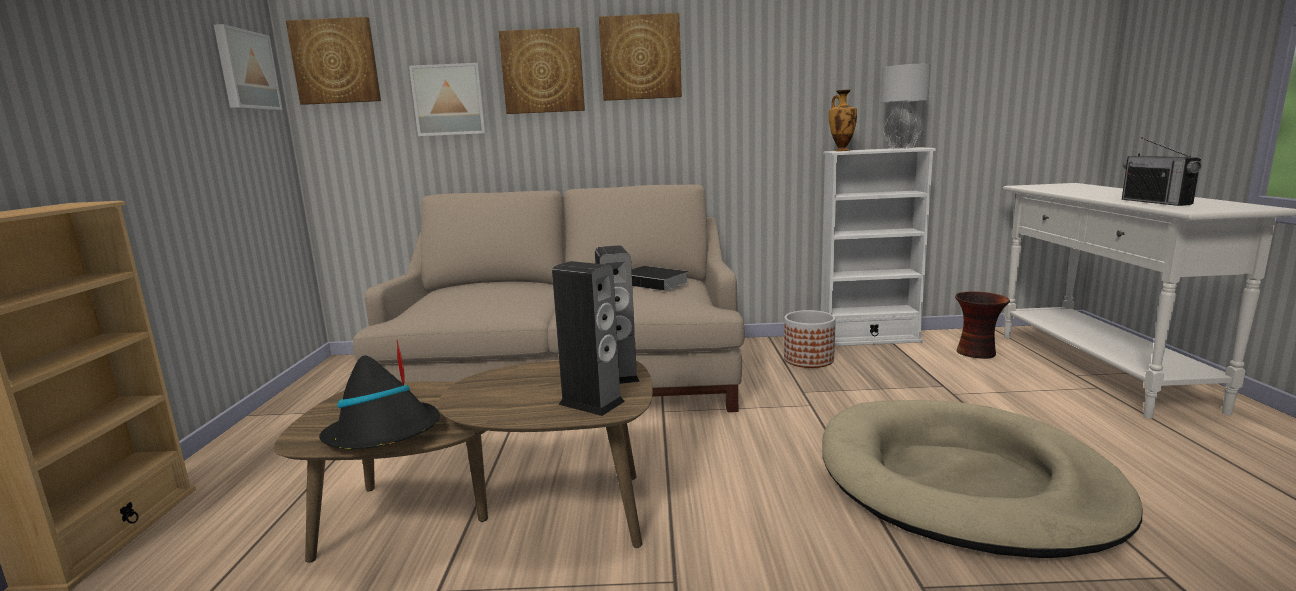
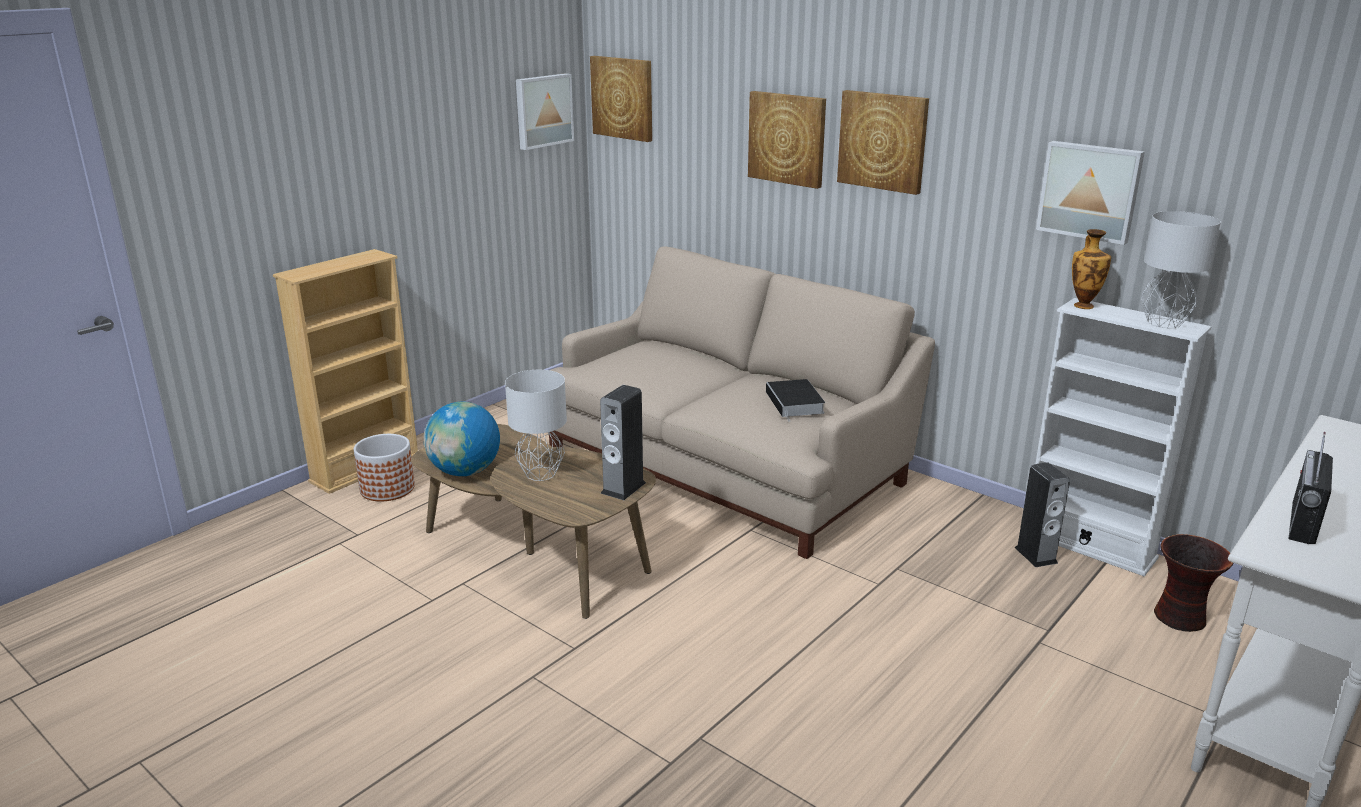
camera: 40 degrees right, 10 degrees up
black hat [319,339,440,449] -> globe [424,402,500,476]
picture [409,63,487,136] -> picture moved to [1036,141,1145,245]
speaker [552,261,625,416] -> speaker moved to [1014,462,1070,567]
planter [784,310,835,368] -> planter moved to [354,434,415,501]
beige dog bed [822,400,1142,558] -> none
none -> grey table lamp [505,370,567,481]

